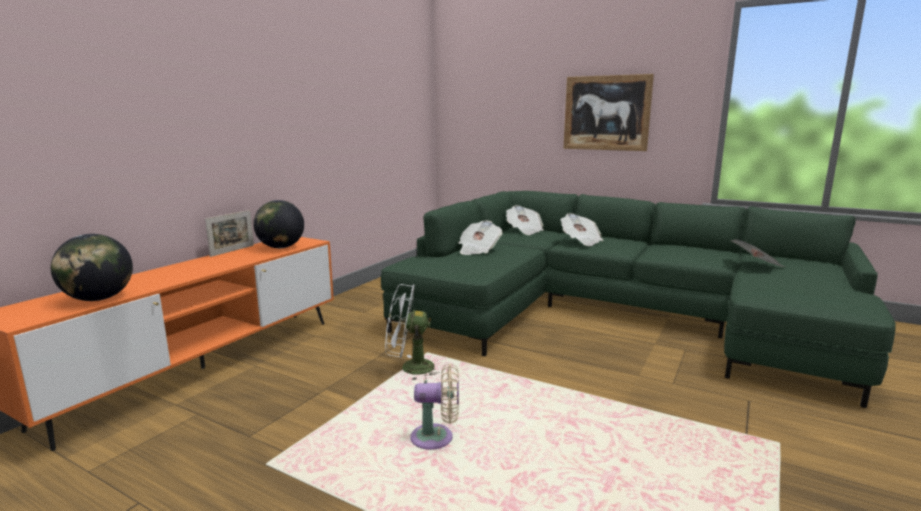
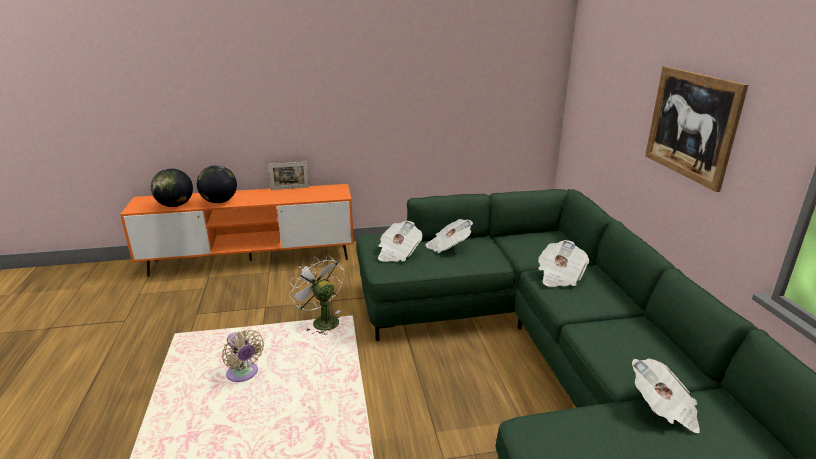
camera: 50 degrees right, 10 degrees up
globe [253,200,304,248] -> globe moved to [197,165,237,203]
newspaper [506,205,544,235] -> newspaper moved to [378,221,423,262]

